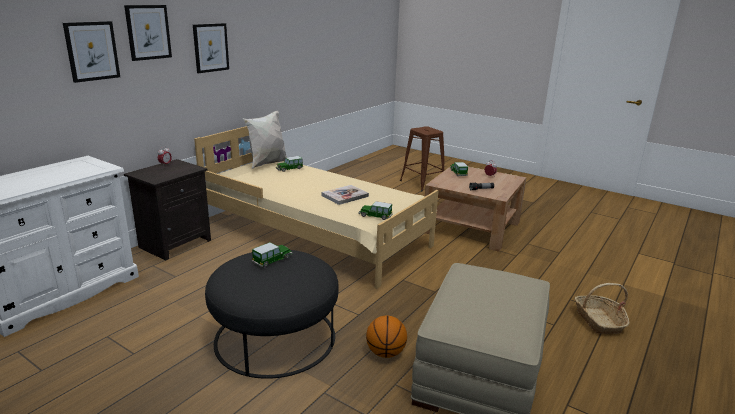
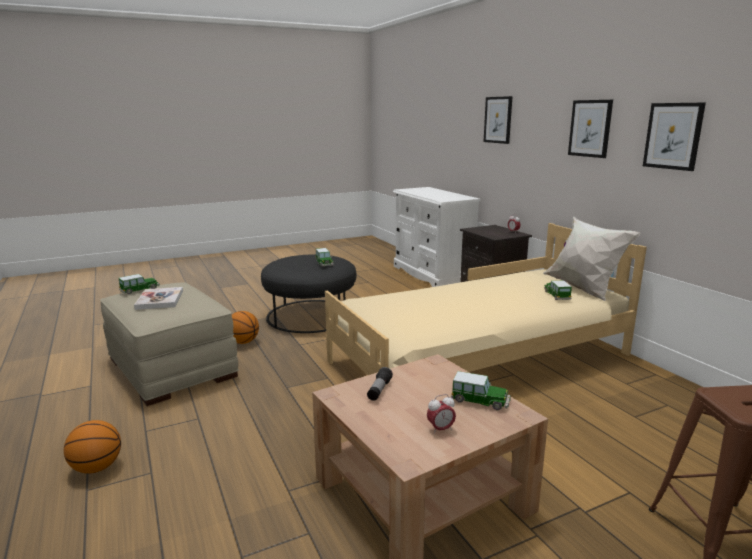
camera: 120 degrees right, 5 degrees down
picture [124,5,172,61] -> picture moved to [643,103,706,171]
book [322,185,369,205] -> book moved to [134,287,183,310]
toy car [359,201,393,220] -> toy car moved to [119,274,160,294]
basket [575,283,630,334] -> basketball [64,420,121,473]

